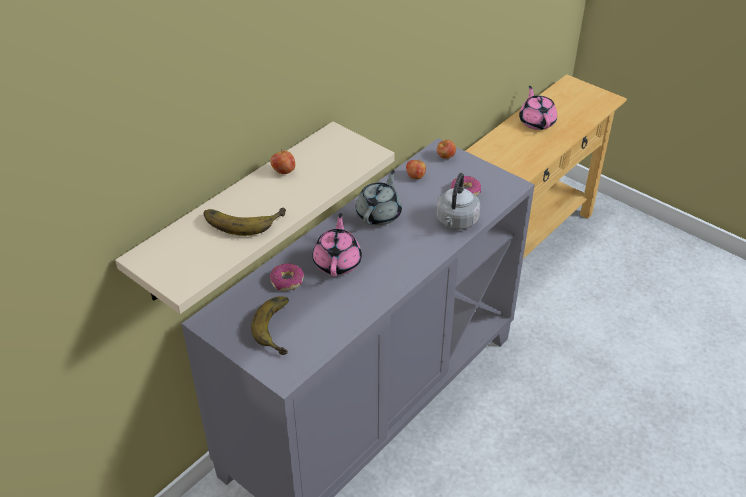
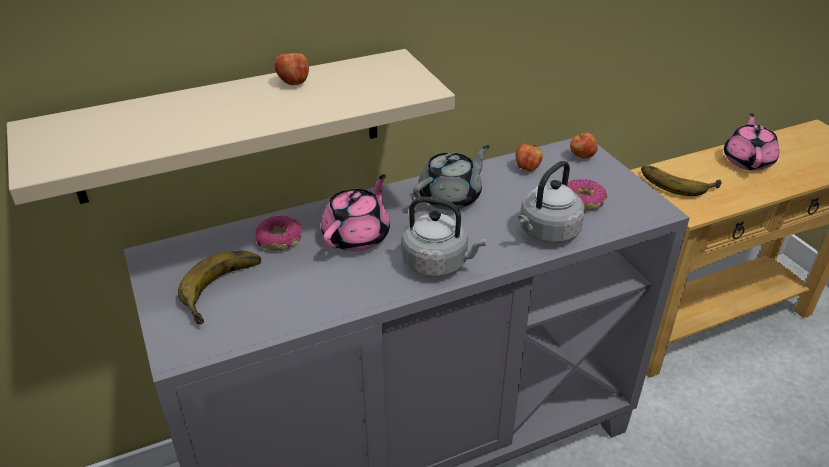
camera: 25 degrees right, 5 degrees down
banana [203,207,286,236] -> banana moved to [641,166,722,196]
none -> grey kettle [402,196,486,277]

